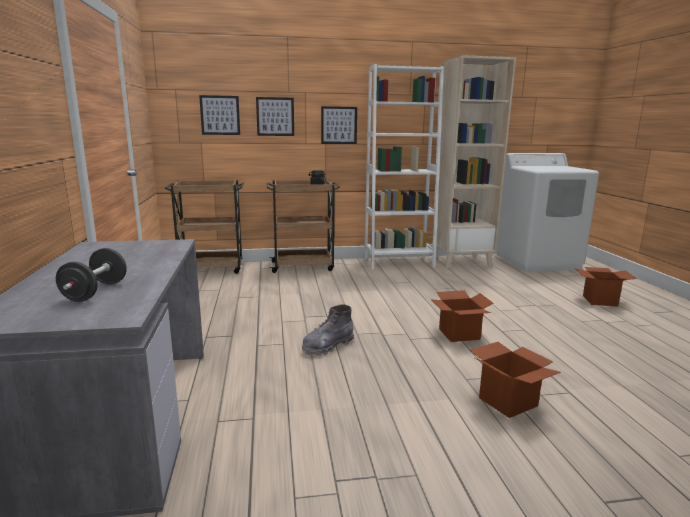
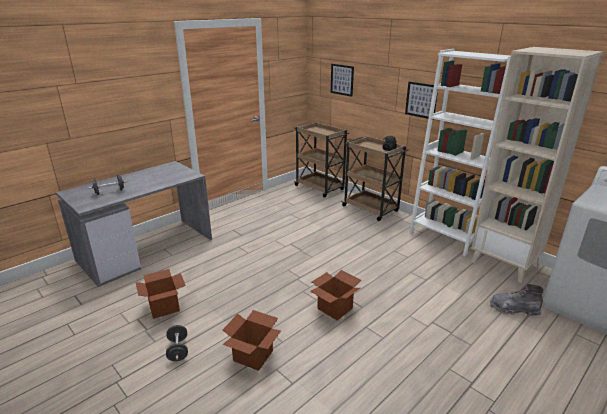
camera: 55 degrees right, 10 degrees up
picture [256,97,294,136] -> none
grey boot [302,304,354,355] -> grey boot moved to [490,284,544,316]
cardboard box [576,267,637,307] -> cardboard box moved to [136,269,186,319]
none -> black dumbbell [166,325,188,361]

